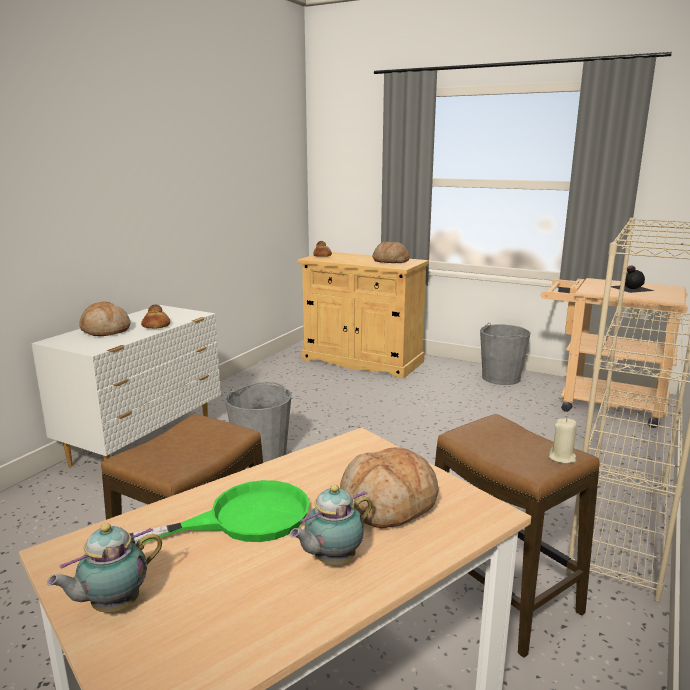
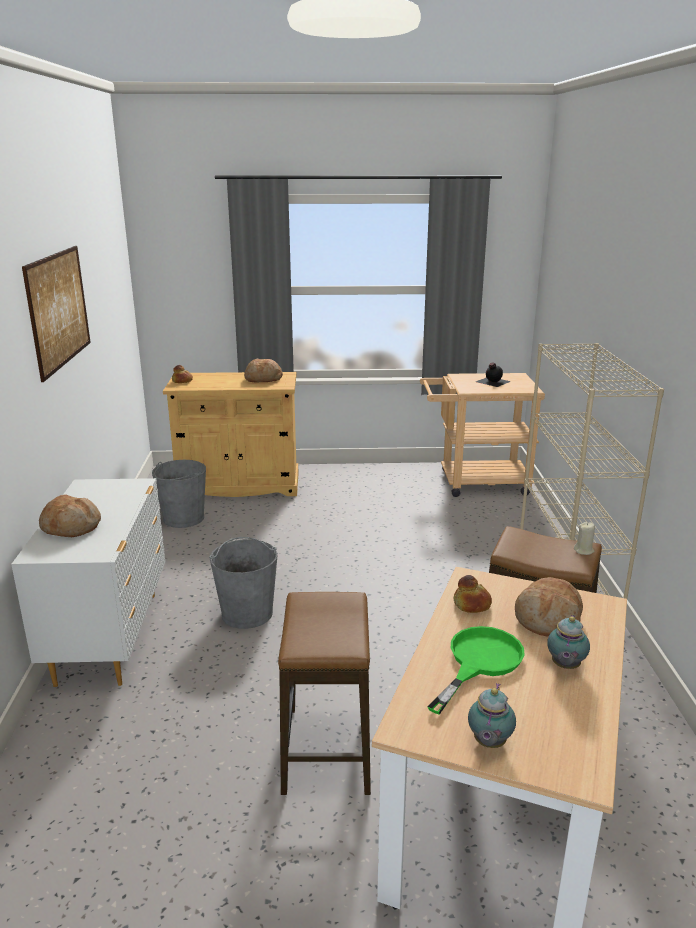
camera: 30 degrees left, 5 degrees up
bread [141,305,170,329] -> bread moved to [453,575,492,613]
grey bucket [480,323,531,385] -> grey bucket moved to [152,460,206,528]
none -> picture [22,246,91,382]

